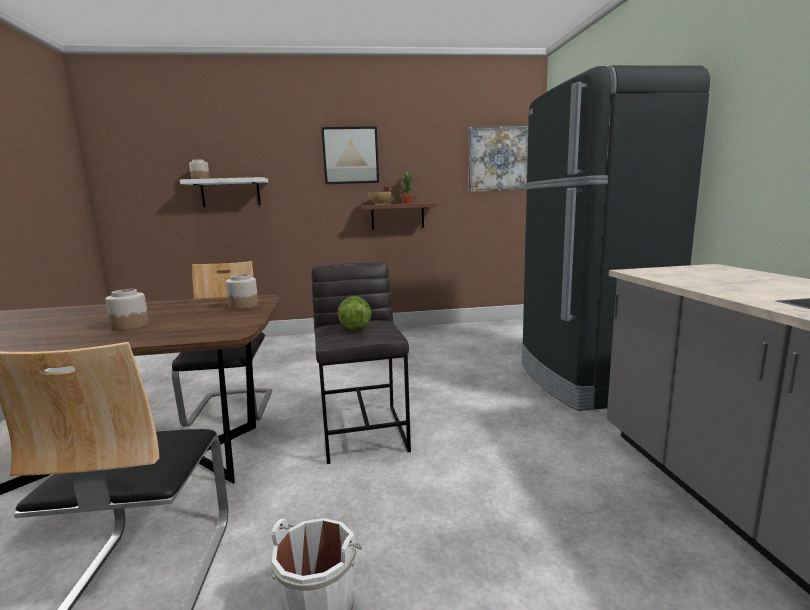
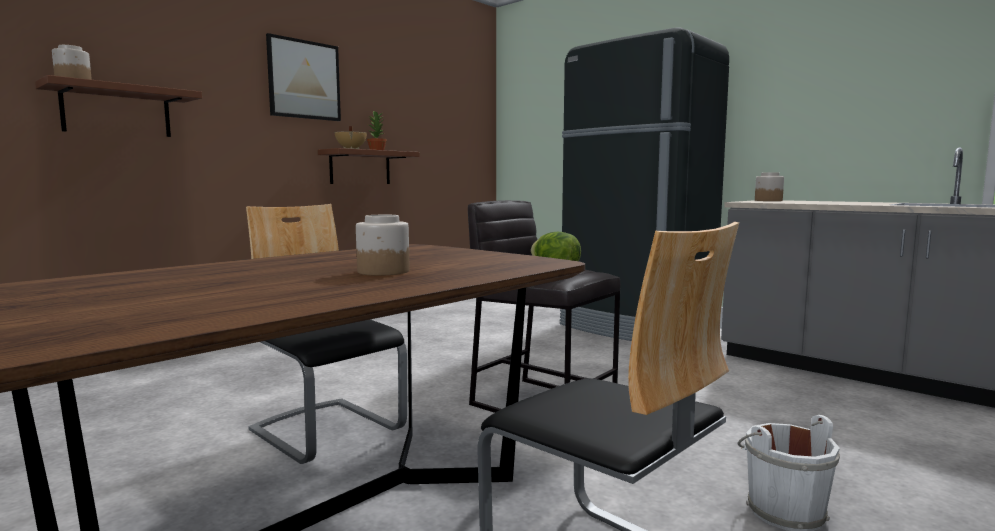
camera: 40 degrees left, 5 degrees down
white shelf [180,177,268,207] -> brown shelf [35,75,202,137]
jar [226,274,259,309] -> jar moved to [755,172,784,201]
picture [468,126,528,192] -> none

